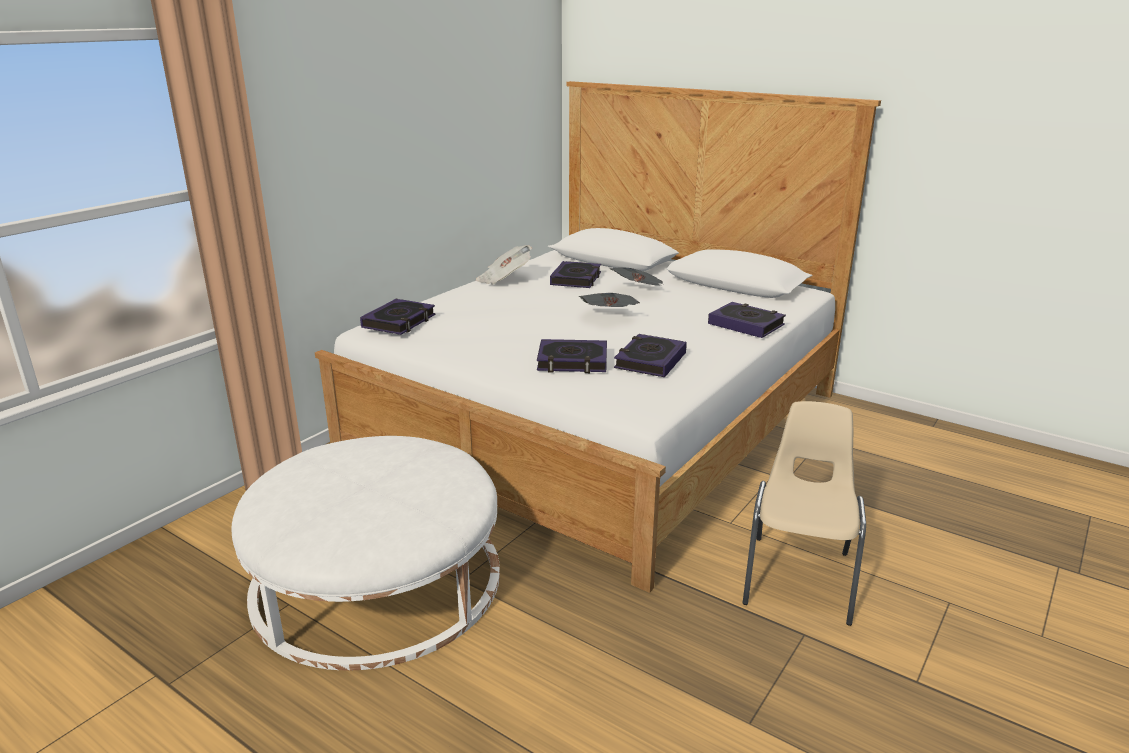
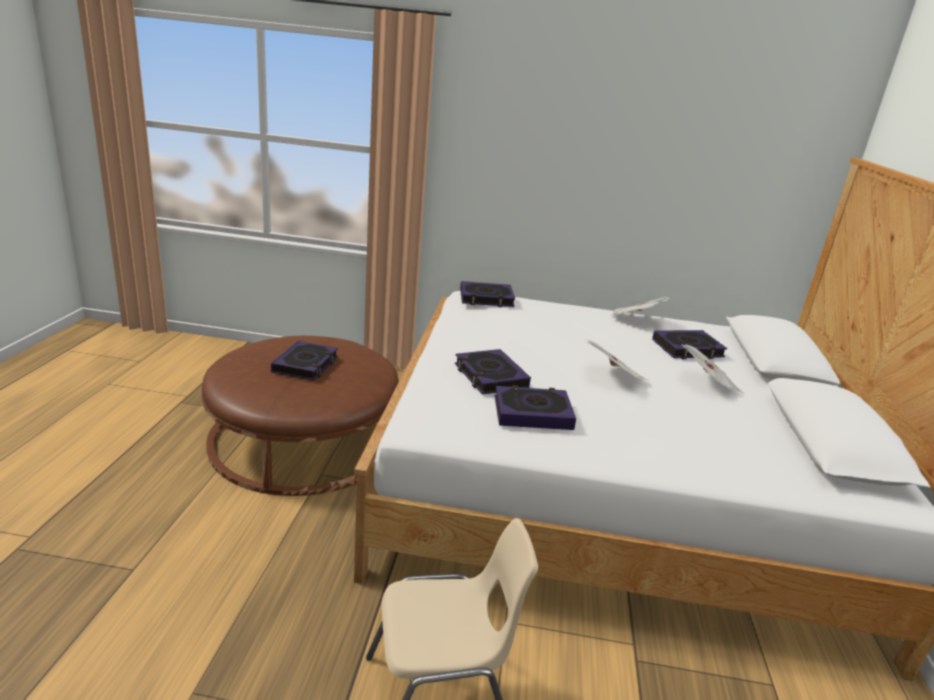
camera: 60 degrees right, 0 degrees up
white ottoman [232,436,500,670] -> brown ottoman [202,336,399,496]
book [708,302,786,338] -> book moved to [271,341,338,381]

